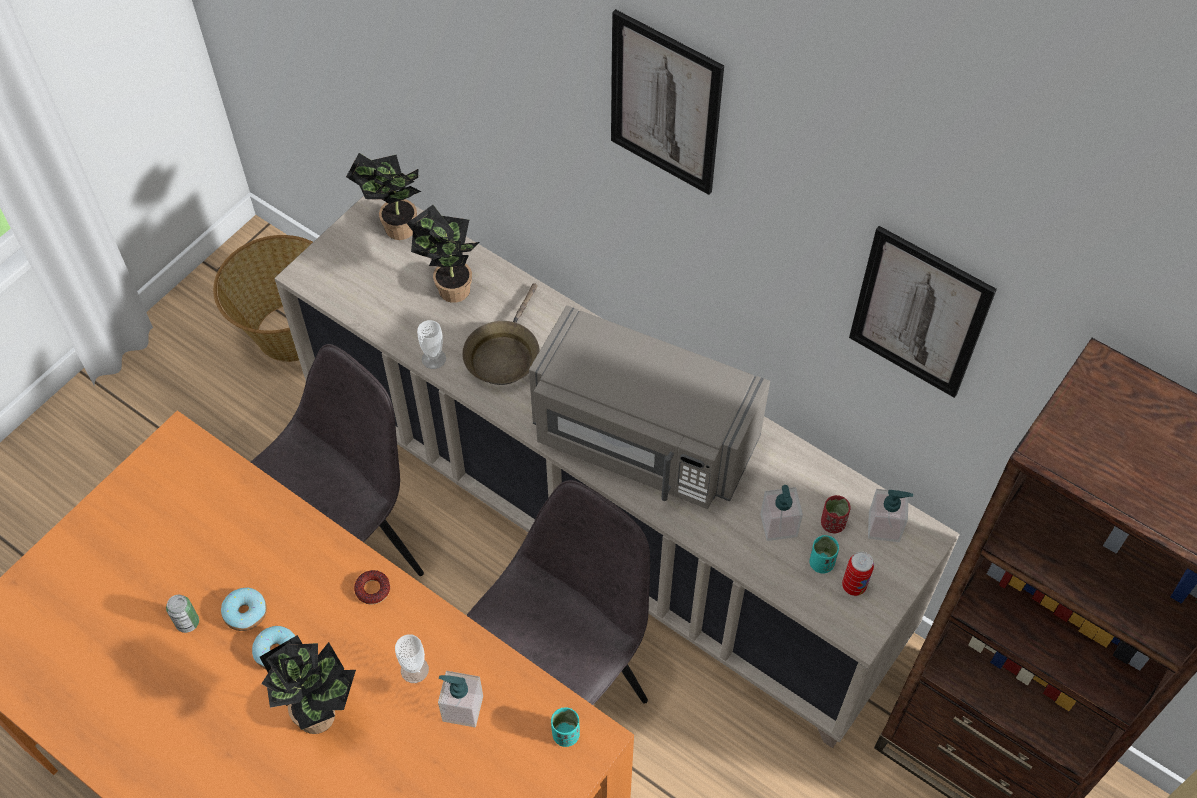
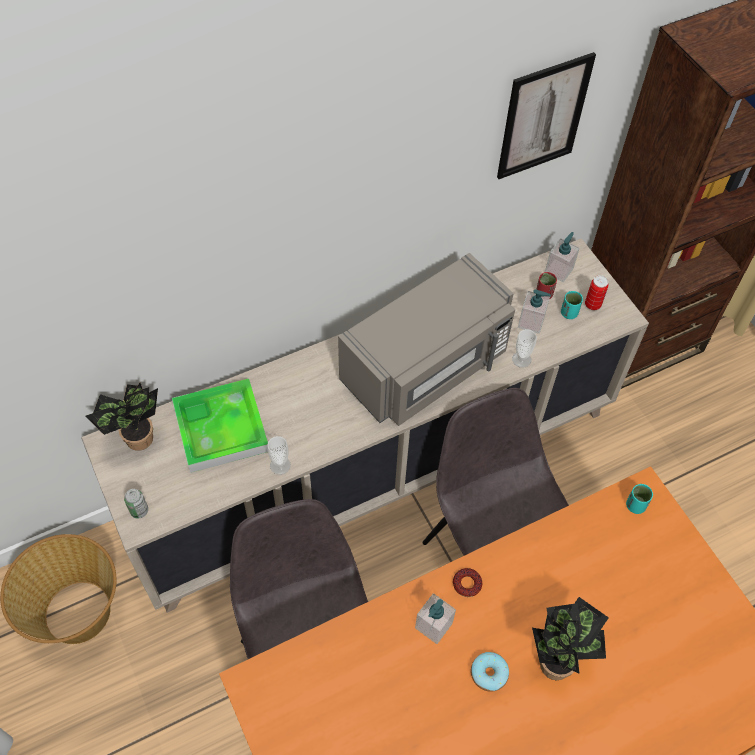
camera: 65 degrees left, 0 degrees up
can [166,595,199,633] -> can moved to [124,489,148,519]
donut [221,588,267,631] -> none
cup [395,635,429,683] -> cup moved to [512,329,537,368]
potted plant [407,205,479,303] -> tray [172,379,268,473]
soap dispenser [438,671,483,727] -> soap dispenser moved to [415,593,456,644]
brown frying pan [462,283,540,385] -> none
picture [611,9,724,195] -> none

